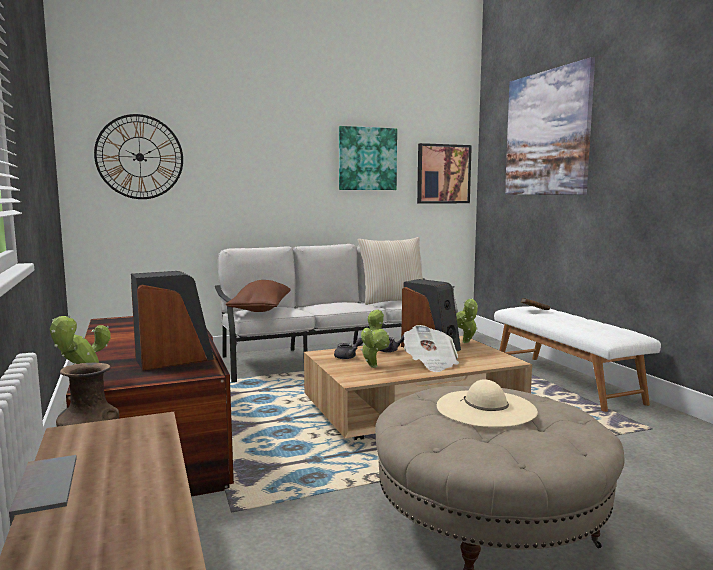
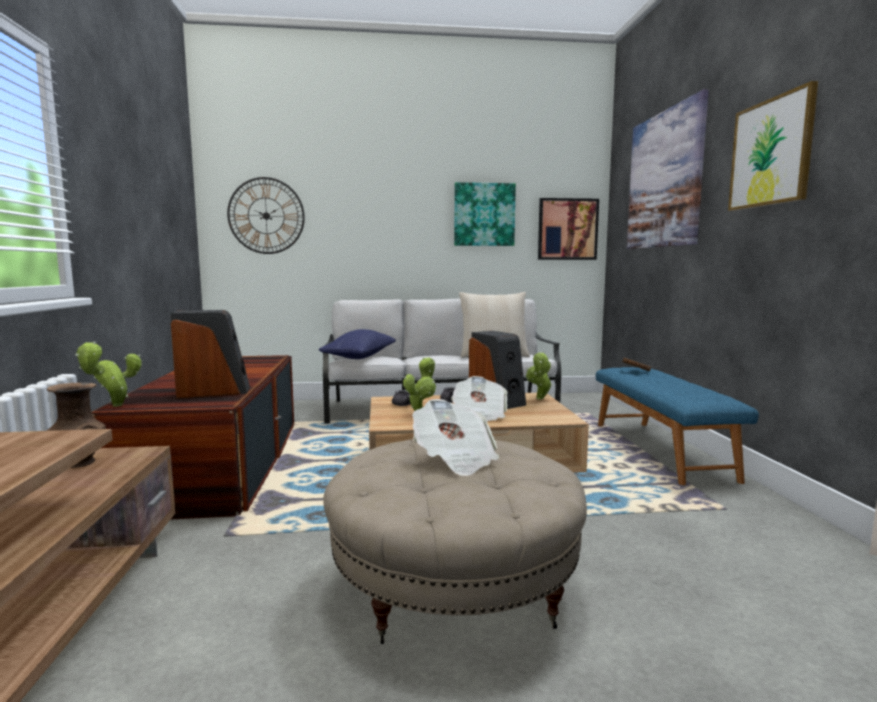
camera: 15 degrees right, 0 degrees up
brown pillow [226,280,291,312] -> blue pillow [318,329,396,359]
beige hat [437,380,538,427] -> newspaper [412,399,500,476]
white bench [494,306,661,412] -> blue bench [596,367,759,485]
none -> picture [728,81,818,211]

